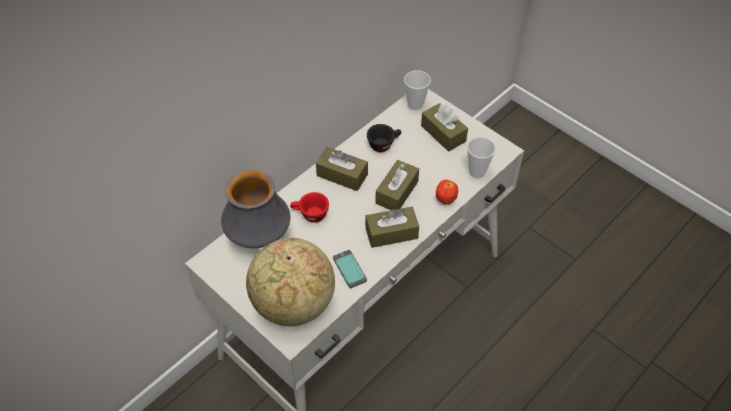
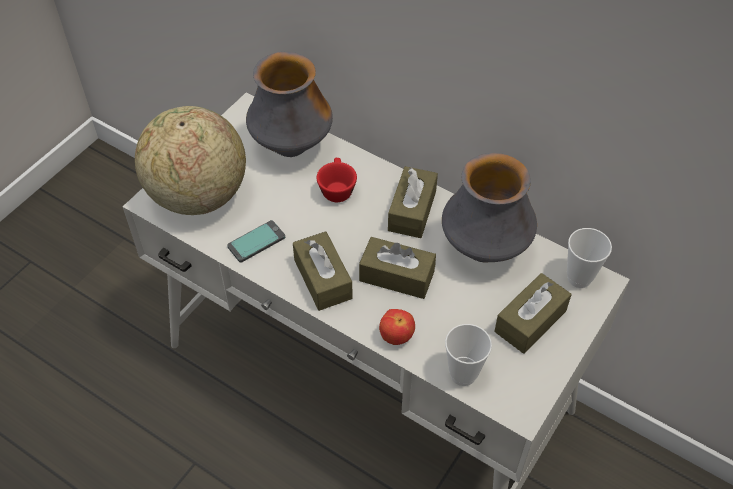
camera: 80 degrees right, 0 degrees up
black cup [367,124,401,152] -> vase [442,153,537,263]

